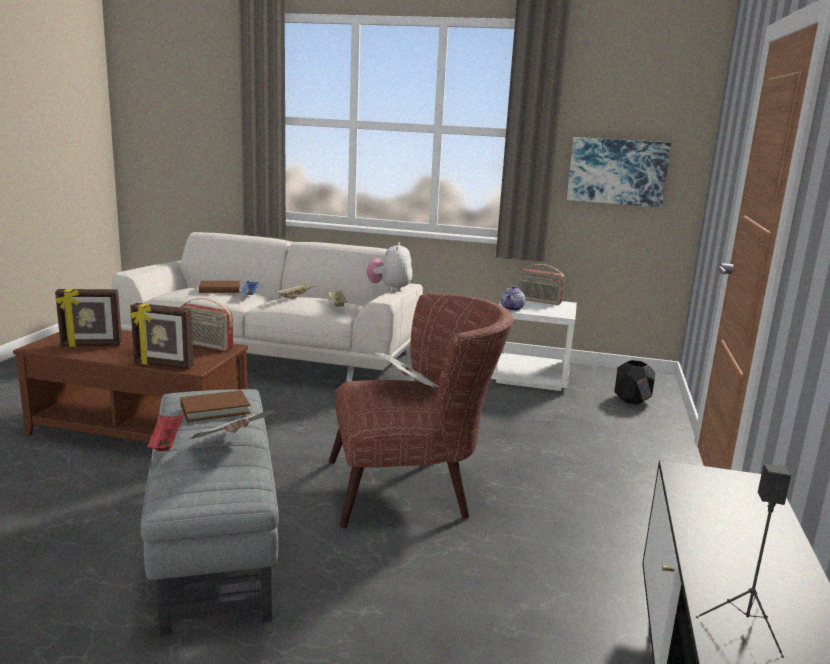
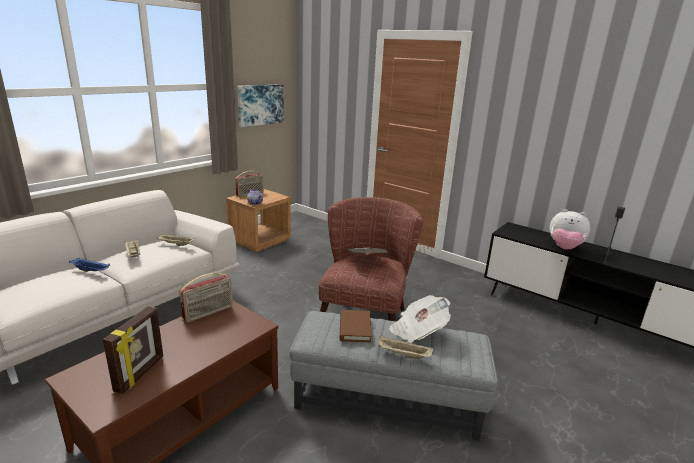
camera: 65 degrees left, 5 degrees up
picture frame [130,303,194,369] -> none
red tray [148,414,184,451] -> beige tray [378,335,433,359]
brown book [199,281,240,293] -> none
plush toy [367,242,412,291] -> plush toy moved to [550,209,591,250]
white nightstand [491,300,577,391] -> brown nightstand [226,189,291,252]
black planter [614,360,655,404] -> none

